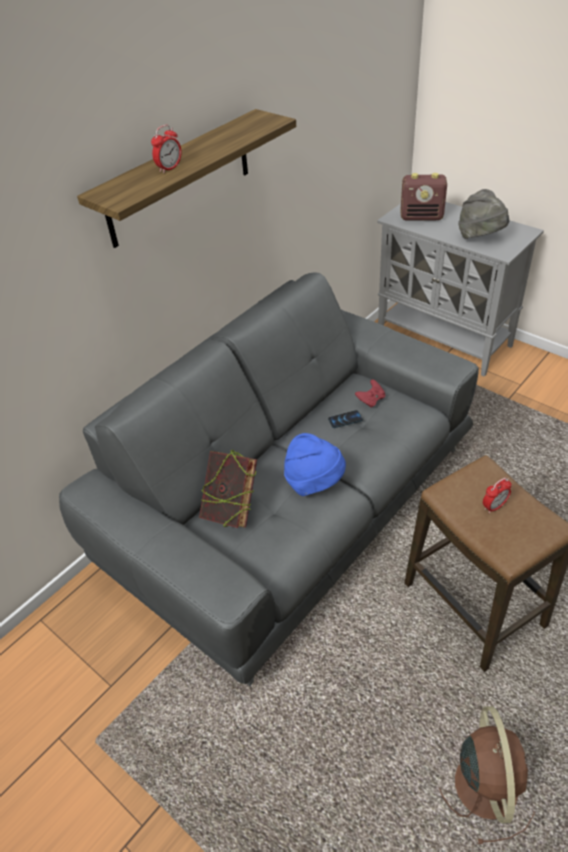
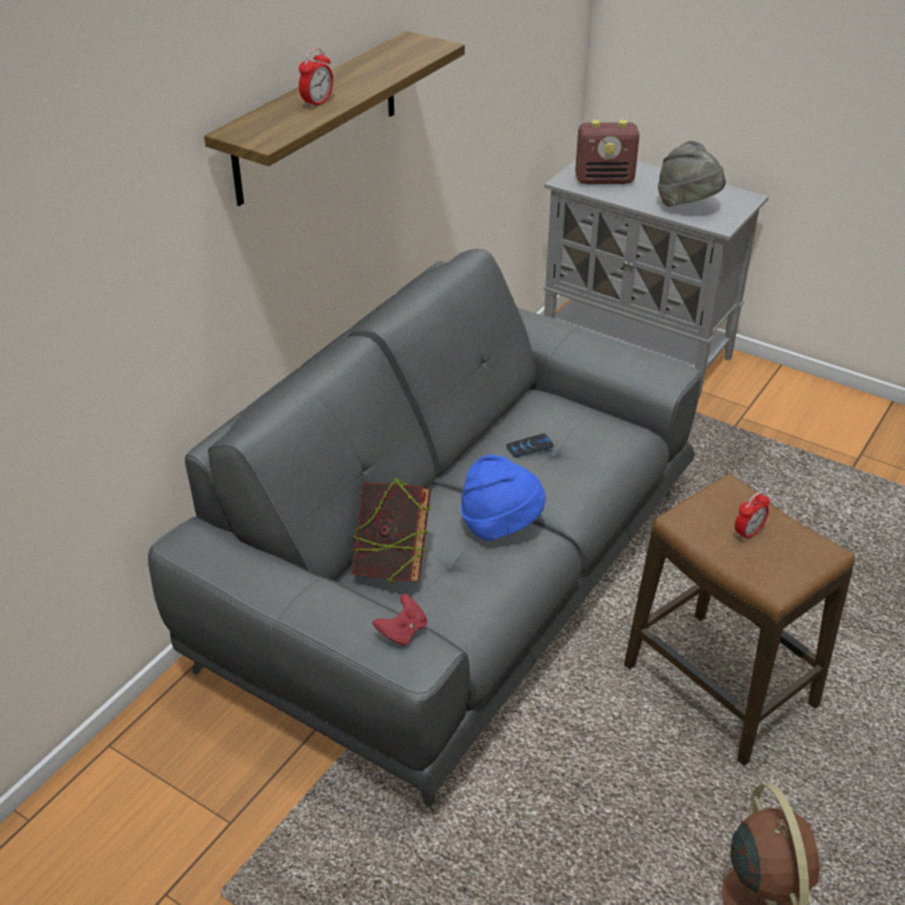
camera: 10 degrees left, 5 degrees down
red game controller [355,379,385,408] -> red game controller moved to [372,594,427,646]

